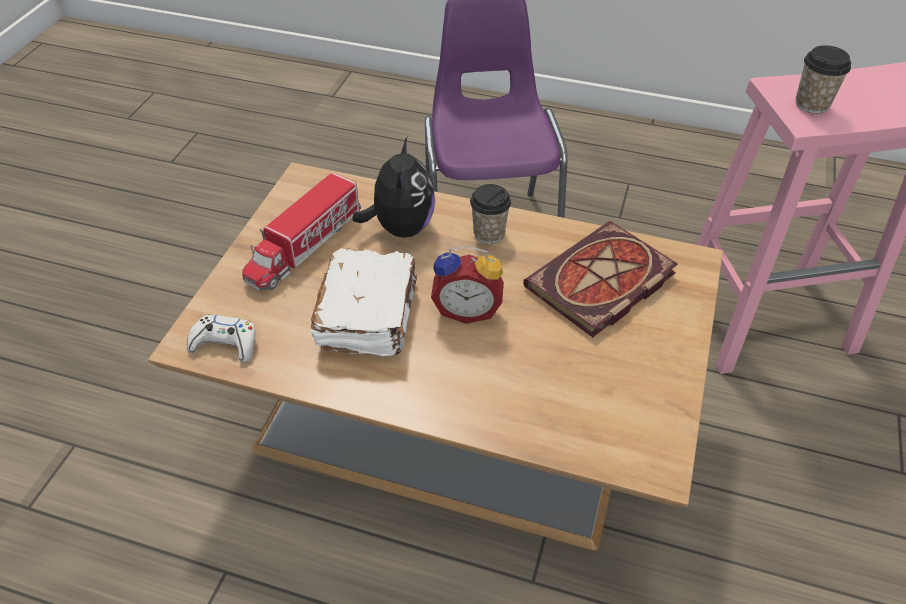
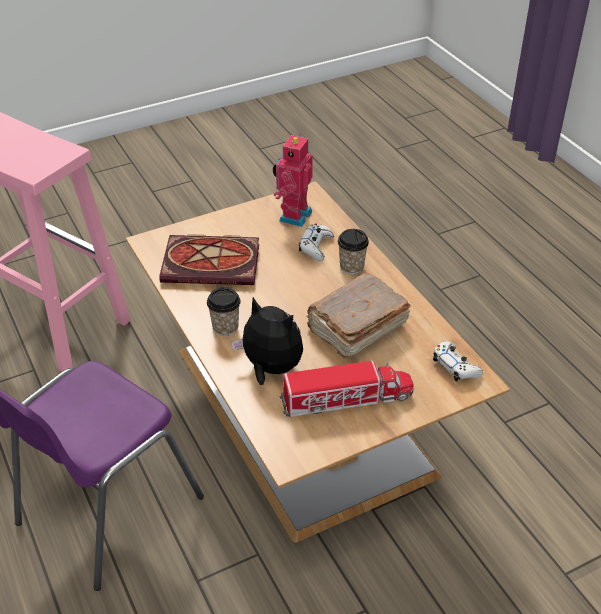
camera: 135 degrees left, 5 degrees down
white book [310,248,417,357] -> brown book [307,272,410,359]
plush toy [353,137,435,238] -> plush toy turned 75 degrees clockwise [231,297,303,385]
alarm clock [431,246,504,324] -> none
cup [796,45,851,114] -> cup moved to [338,229,369,274]
none -> toy robot [273,133,313,227]
none -> white game controller [299,224,334,261]

